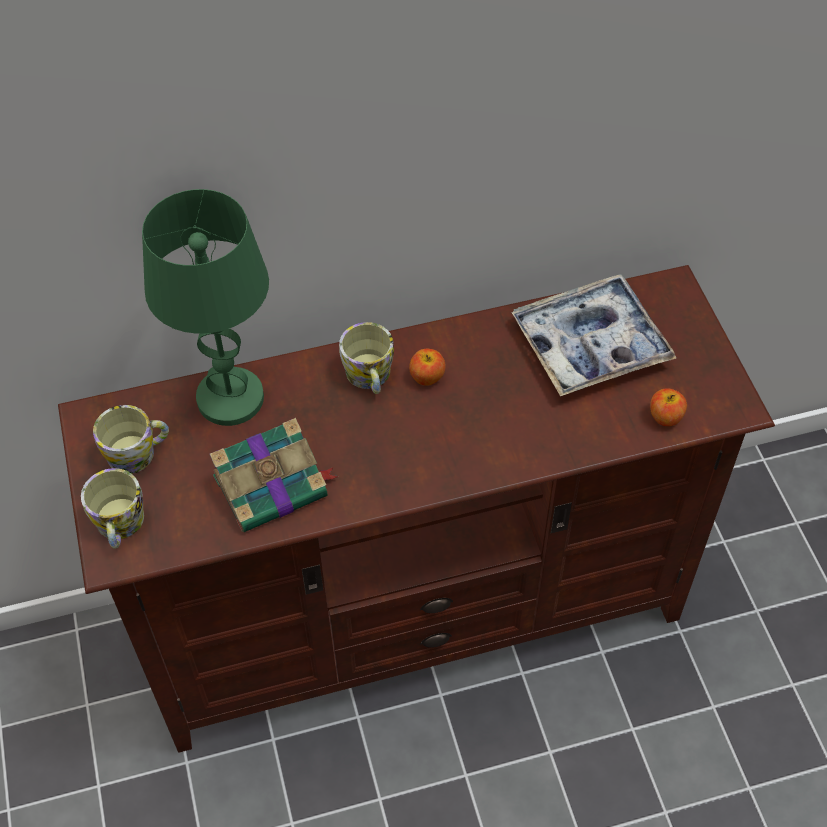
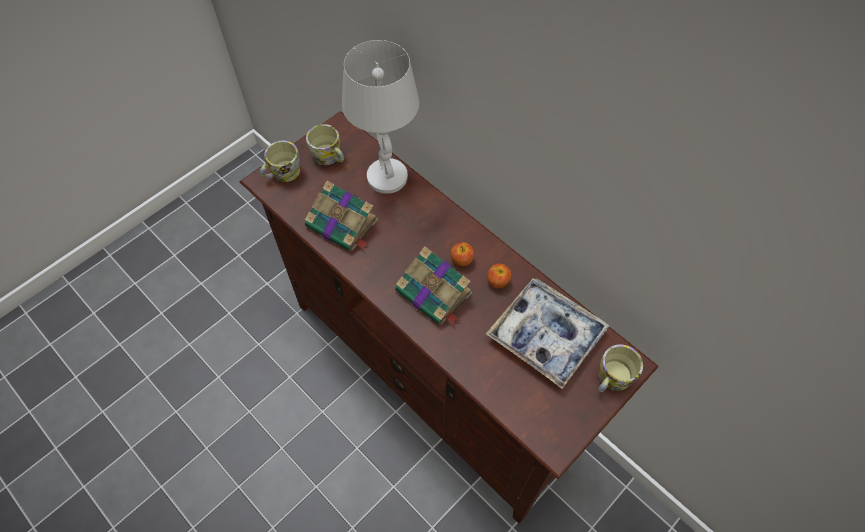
camera: 60 degrees right, 5 degrees up
green table lamp [142,189,269,426] -> white table lamp [342,40,419,194]
mug [339,322,394,394] -> mug moved to [598,344,643,392]
apple [650,388,687,426] -> apple moved to [487,264,511,289]
none -> book [395,246,472,326]

